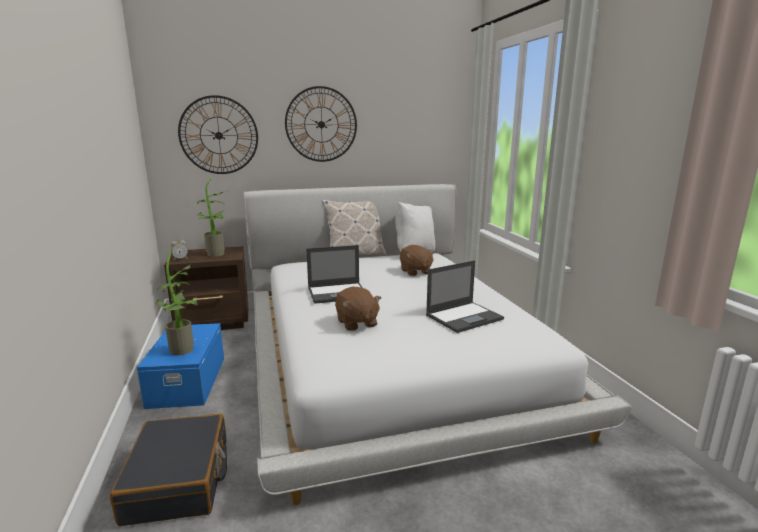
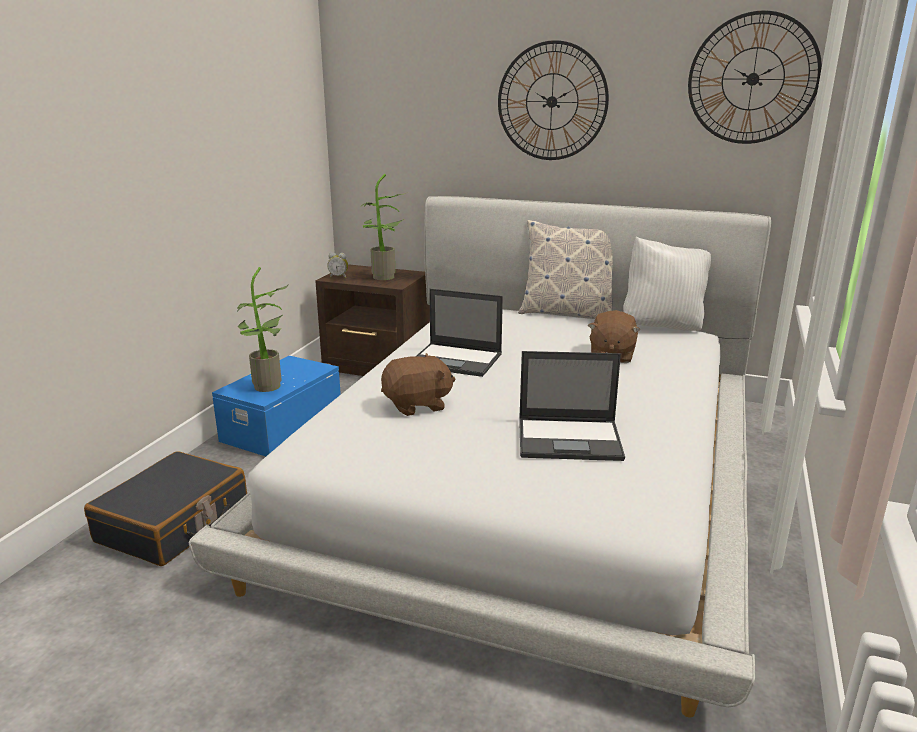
camera: 35 degrees right, 5 degrees up
wall clock [178,95,258,174] -> wall clock moved to [688,10,822,144]
brown plush toy [335,287,381,331] -> brown plush toy turned 120 degrees counterclockwise [381,353,455,416]

